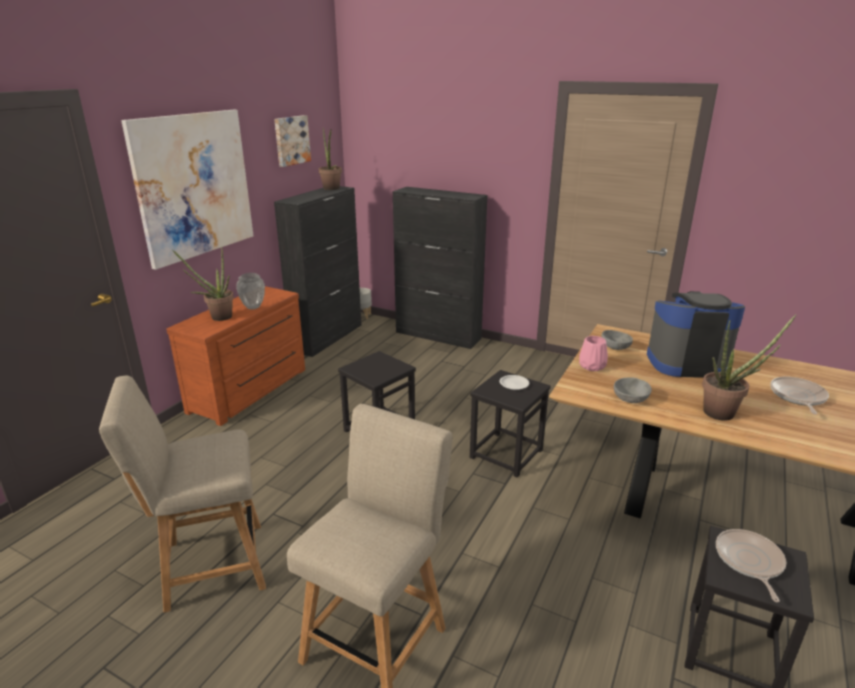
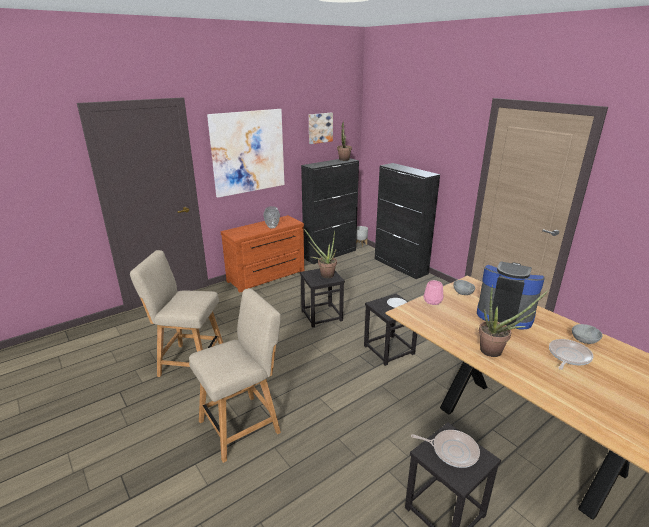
camera: 25 degrees right, 0 degrees up
potted plant [173,247,234,321] -> potted plant moved to [304,229,337,278]
grey bowl [614,377,652,403] -> grey bowl moved to [572,324,602,344]
frying pan [716,529,786,602] -> frying pan turned 75 degrees clockwise [411,430,480,468]

